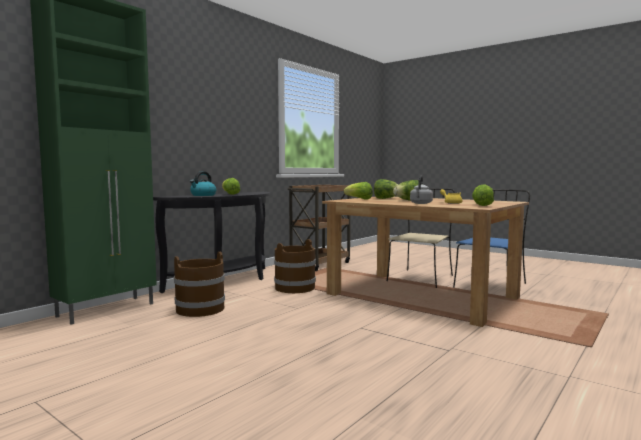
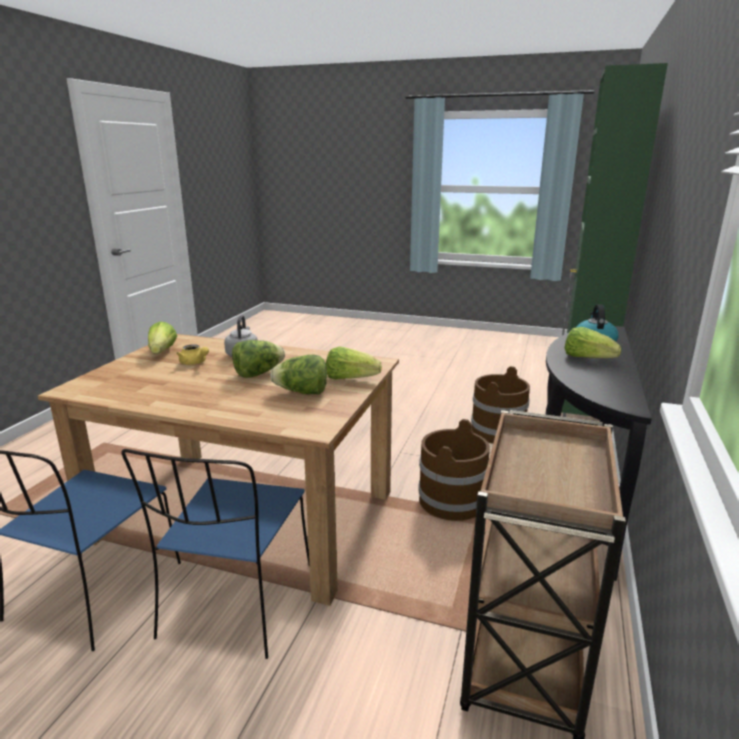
camera: 160 degrees right, 15 degrees up
beige chair [387,188,455,288] -> blue chair [121,449,309,659]

